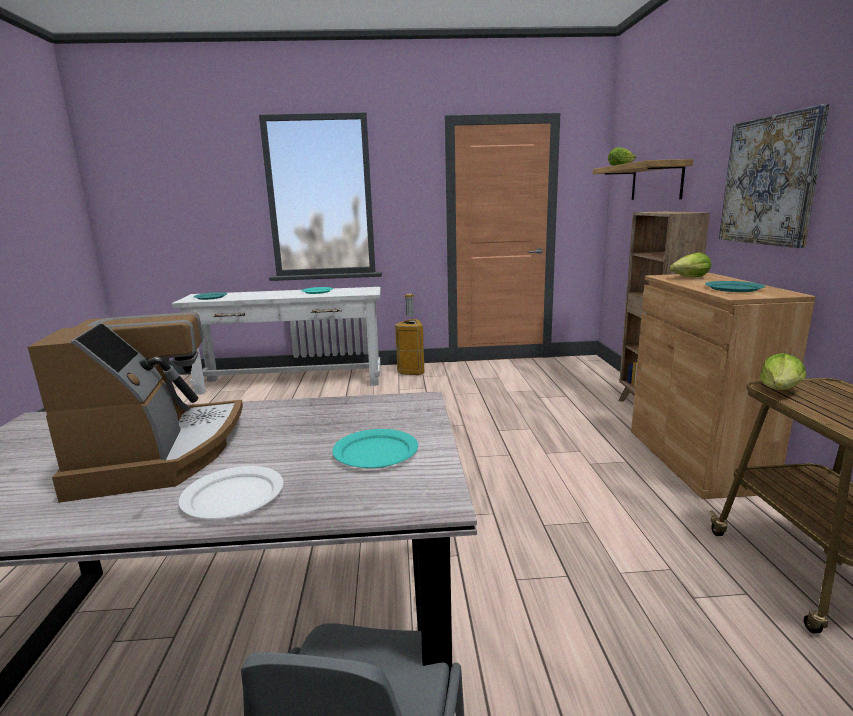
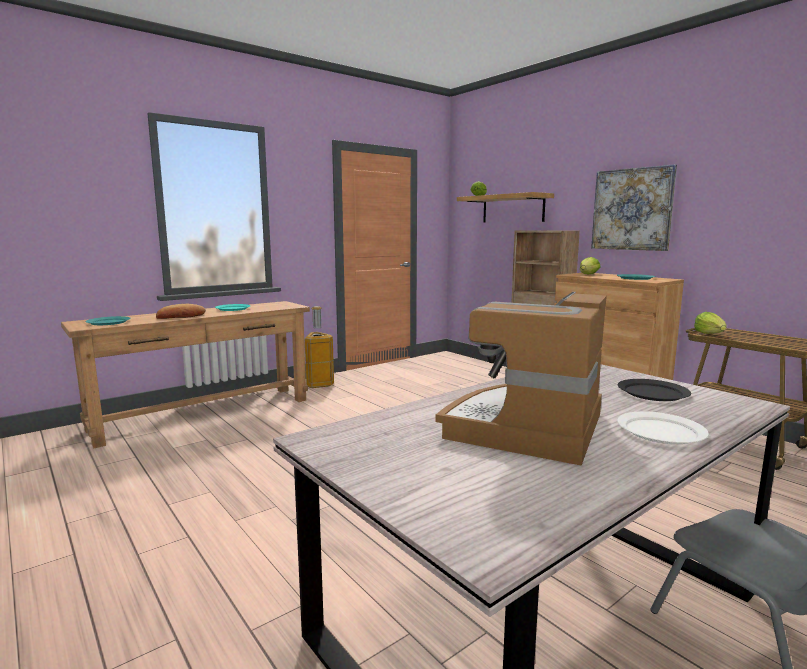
camera: 35 degrees left, 5 degrees down
coffee machine [28,312,243,503] -> coffee machine turned 105 degrees counterclockwise [435,292,607,466]
white console table [172,287,381,395] -> brown console table [61,301,310,448]
turquoise plate [332,429,418,468] -> black plate [618,379,691,401]
none -> bread [156,304,206,319]

